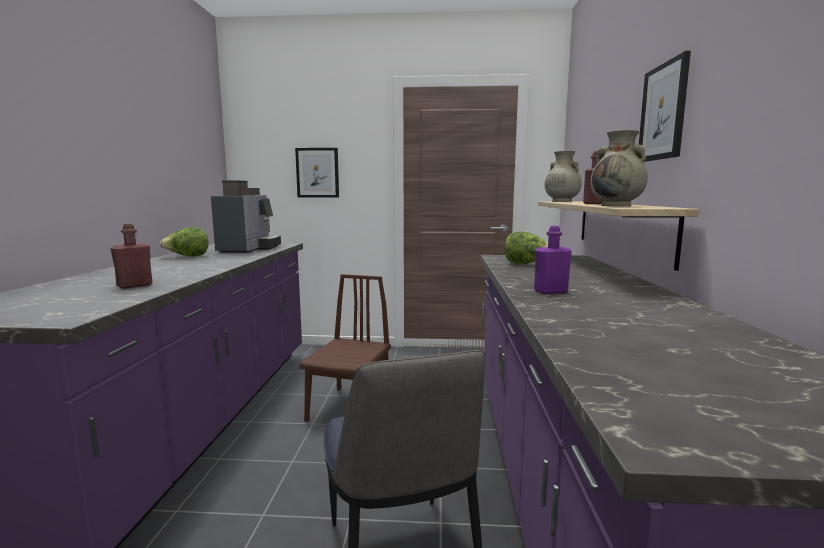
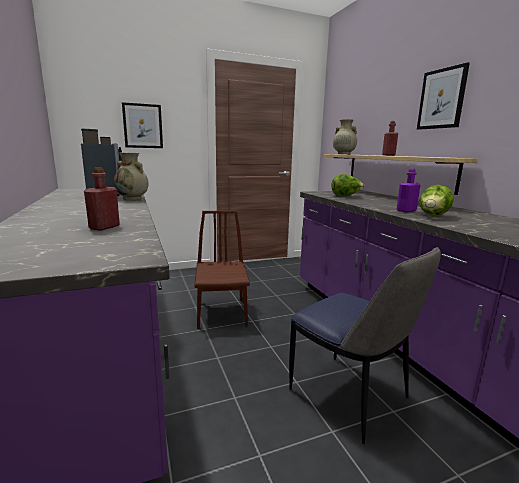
camera: 25 degrees left, 5 degrees up
lettuce [159,227,208,257] -> lettuce moved to [419,185,454,216]
beige vase [590,130,648,206] -> beige vase moved to [113,153,149,200]

